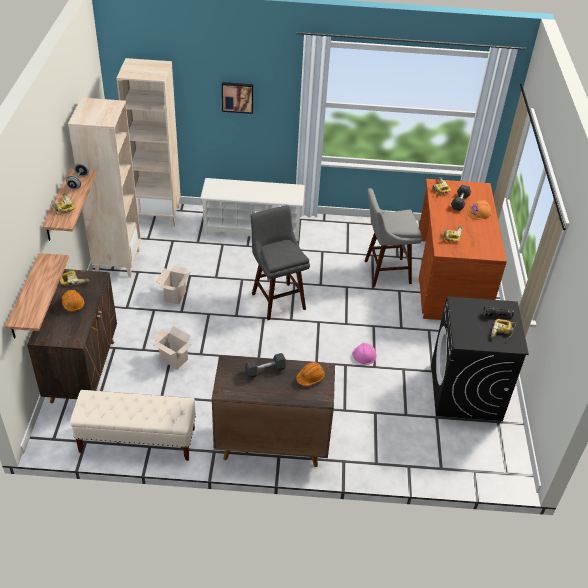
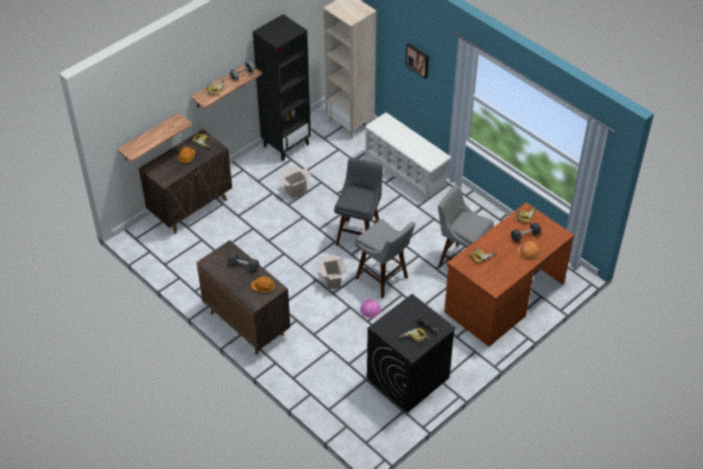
camera: 45 degrees right, 5 degrees up
beige bookcase [68,98,141,278] -> black bookcase [253,14,311,161]
beige bench [70,390,196,461] -> none
cardboard box [152,326,193,369] -> cardboard box moved to [318,254,346,290]
none -> grey stool [355,219,415,298]

